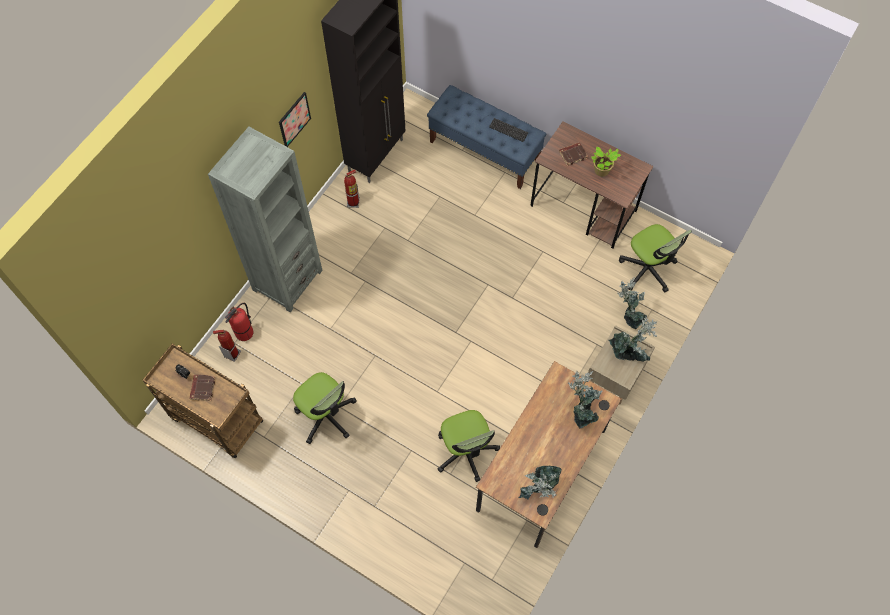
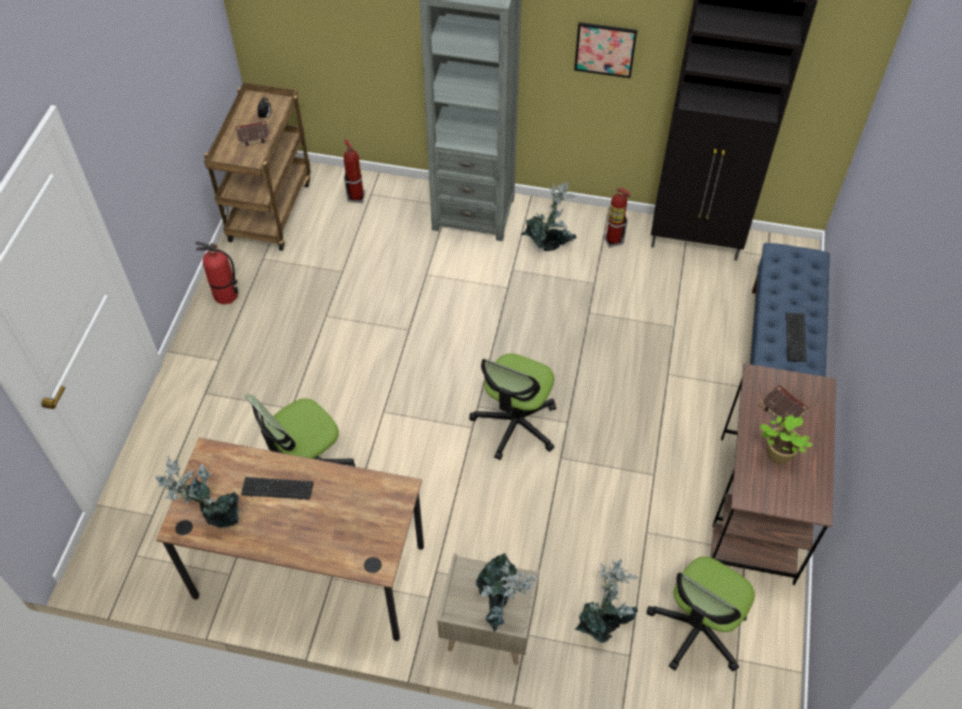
camera: 70 degrees right, 10 degrees down
fire extinguisher [225,303,253,341] -> fire extinguisher moved to [195,241,238,304]
office chair [293,372,357,444] -> office chair moved to [469,354,556,460]
potted plant [568,371,602,429] -> potted plant moved to [521,182,576,251]
none -> keyboard [241,477,314,500]

